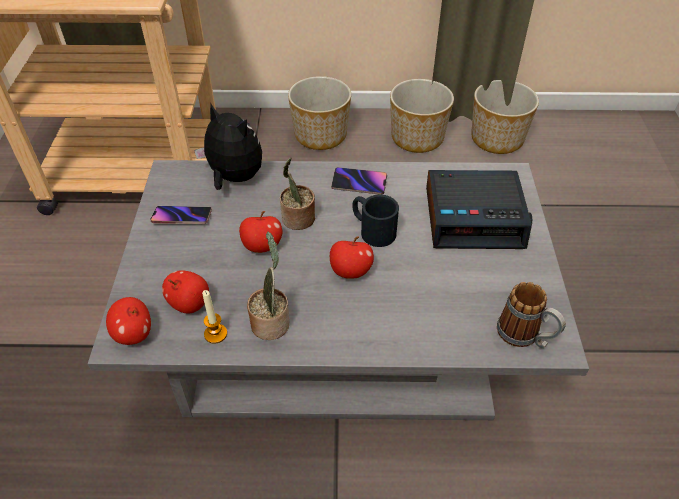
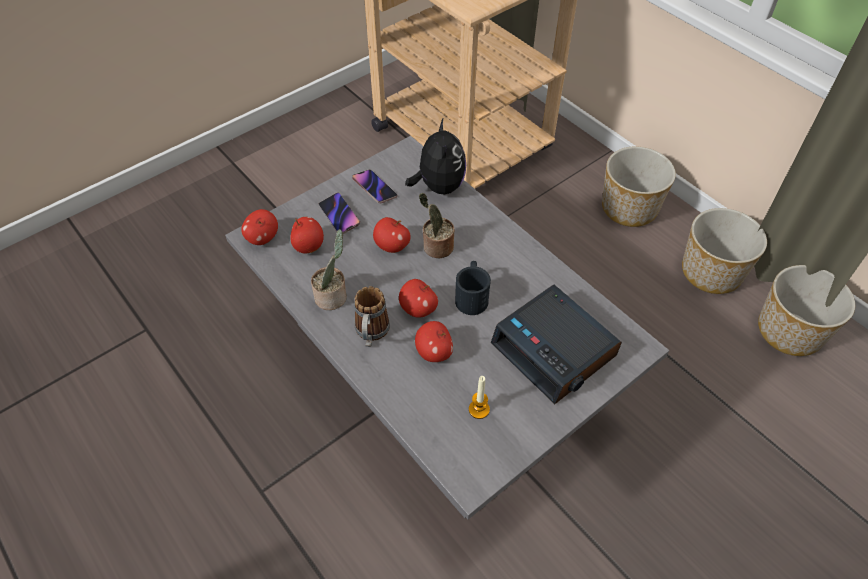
camera: 50 degrees right, 5 degrees up
candle [202,290,227,344] -> candle moved to [469,376,490,419]
phone [331,167,387,194] -> phone moved to [319,192,360,234]
mug [497,282,566,348] -> mug moved to [354,286,390,347]
none -> apple [415,321,453,362]

